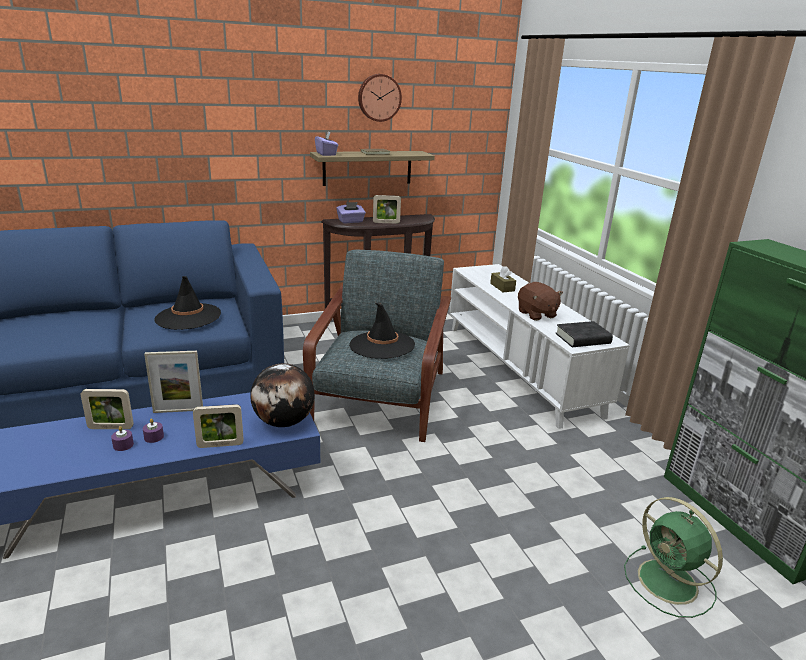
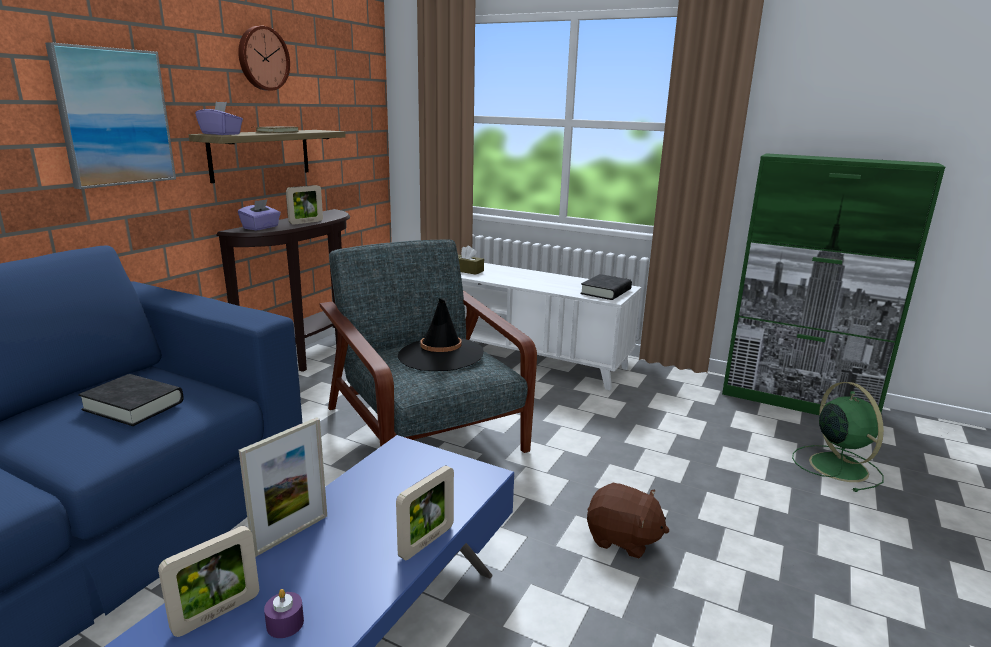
camera: 40 degrees left, 5 degrees down
purple candle [143,419,164,443] -> none
black hat [154,276,221,330] -> black book [78,374,184,426]
globe [250,363,315,427] -> none
brown plush toy [518,282,563,321] -> brown plush toy moved to [587,483,669,558]
green fan [624,497,723,618] -> green fan turned 120 degrees counterclockwise [792,382,884,492]
none -> picture [45,42,176,189]

